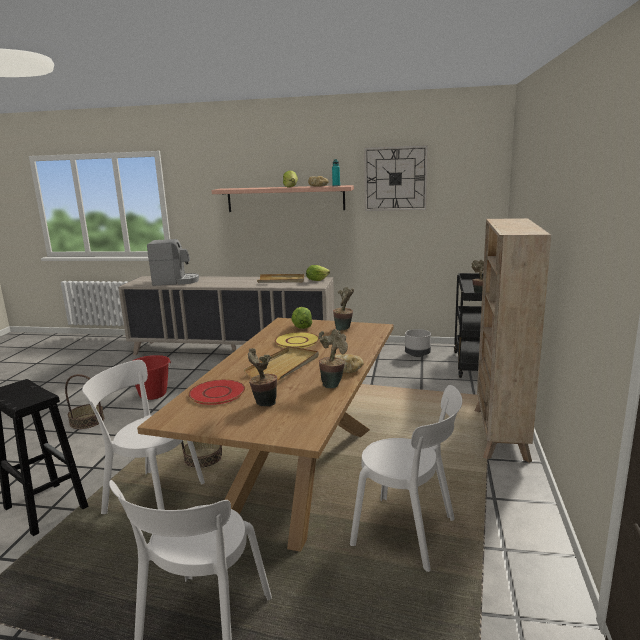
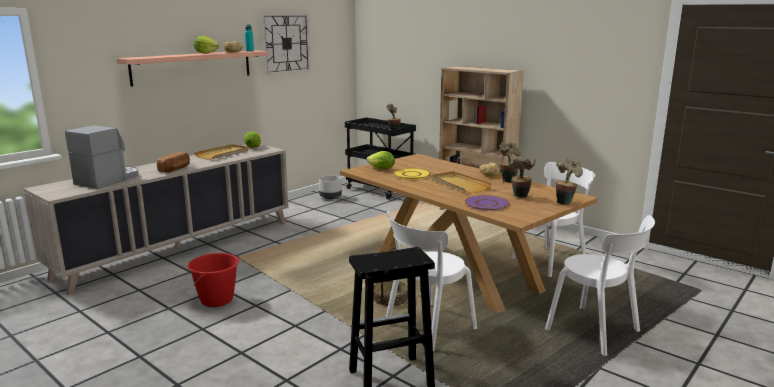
camera: 60 degrees left, 0 degrees up
basket [65,374,104,429] -> none
red plate [188,379,245,405] -> purple plate [465,195,510,211]
potted plant [333,287,354,331] -> potted plant moved to [556,158,583,205]
none -> bread [157,152,190,173]

